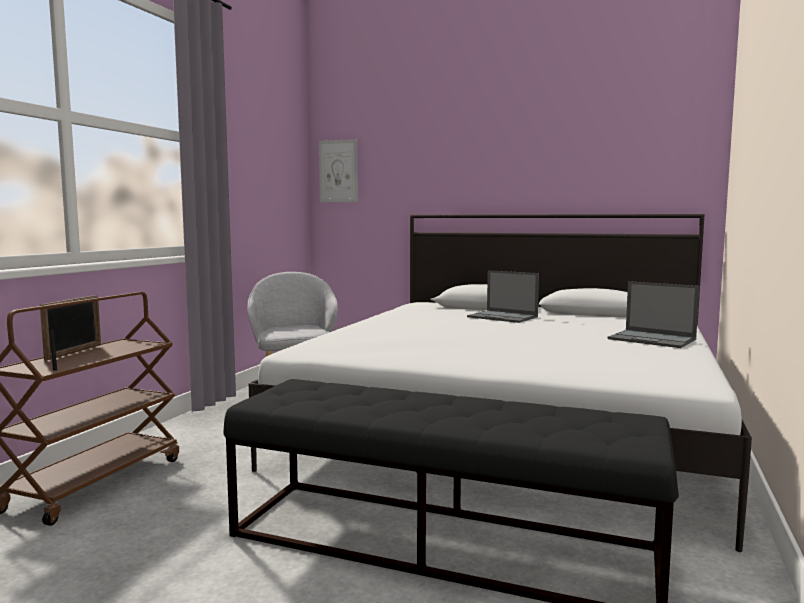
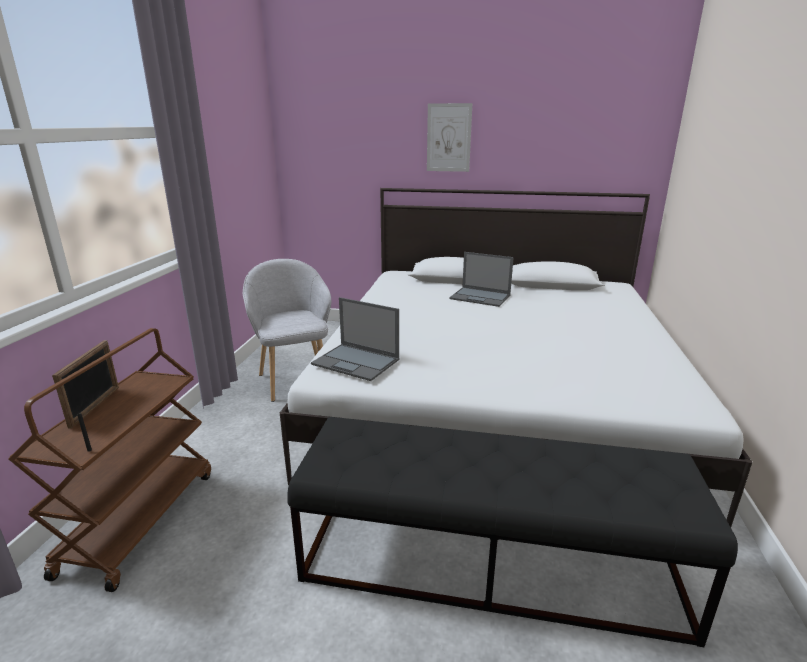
camera: 10 degrees left, 15 degrees up
picture [319,139,358,202] -> picture moved to [427,103,472,172]
laptop [608,281,700,348] -> laptop moved to [311,297,399,381]

